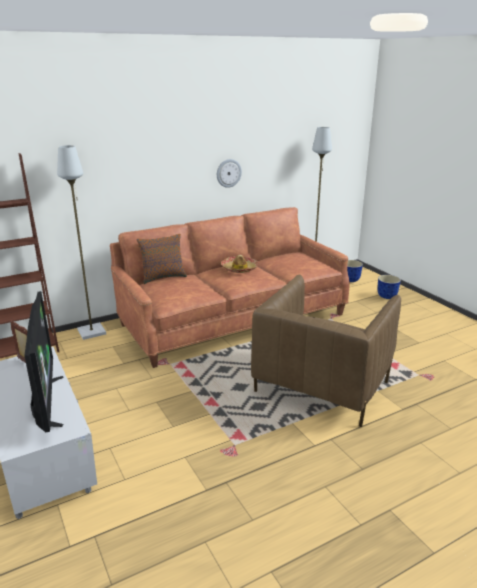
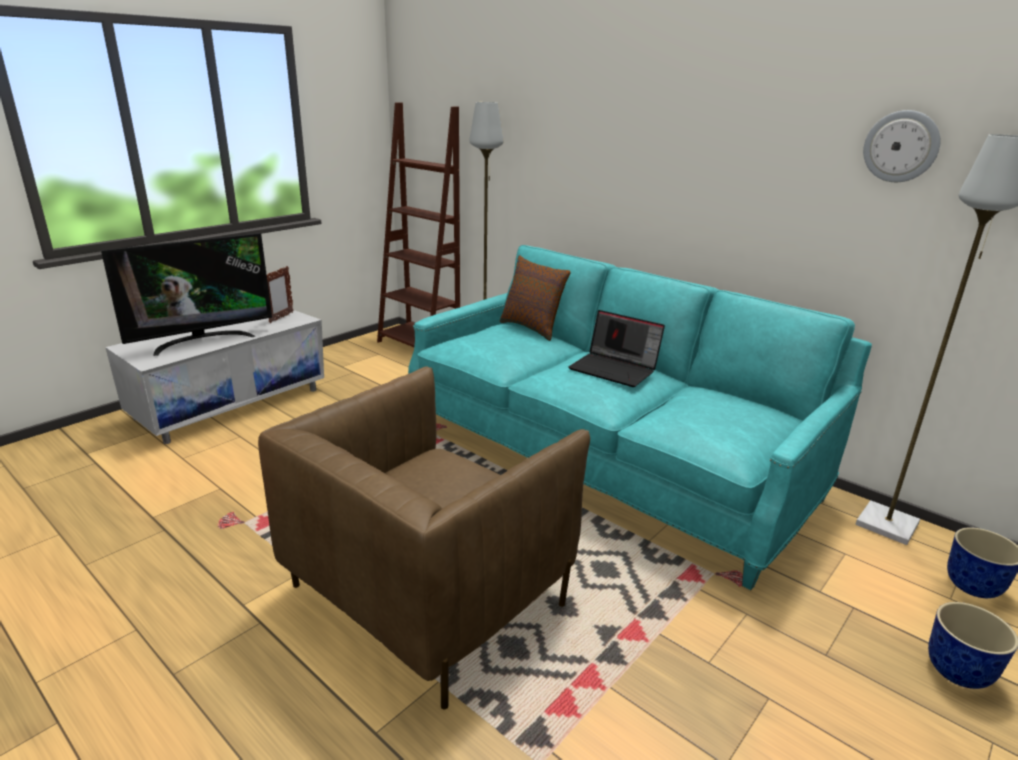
camera: 70 degrees right, 0 degrees up
brown sofa [110,207,350,368] -> turquoise sofa [408,245,872,590]
wall clock [217,159,242,188] -> wall clock moved to [863,110,941,182]
hat [221,255,259,273] -> laptop [568,310,665,387]
brown armchair [251,275,401,427] -> brown armchair turned 60 degrees counterclockwise [258,366,590,710]

